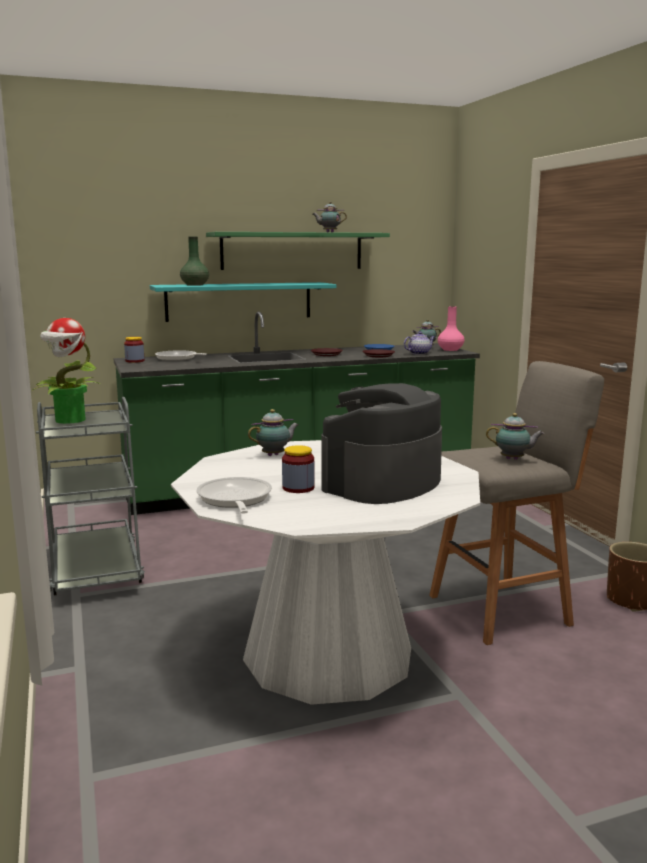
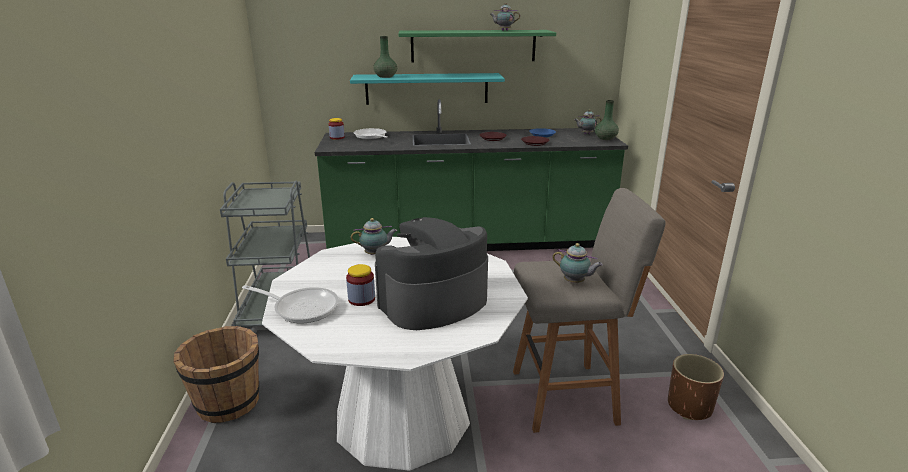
camera: 15 degrees right, 10 degrees up
potted plant [32,318,100,424] -> none
frying pan [196,477,272,514] -> frying pan turned 105 degrees clockwise [242,285,339,323]
teapot [404,331,435,355] -> none
pink vase [438,306,465,351] -> green vase [595,100,619,140]
none -> brown bucket [173,326,259,423]

